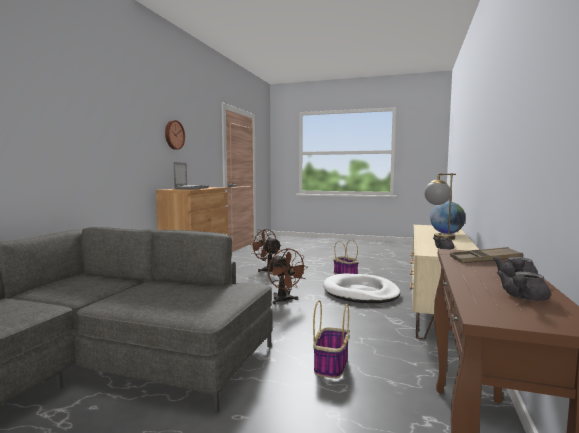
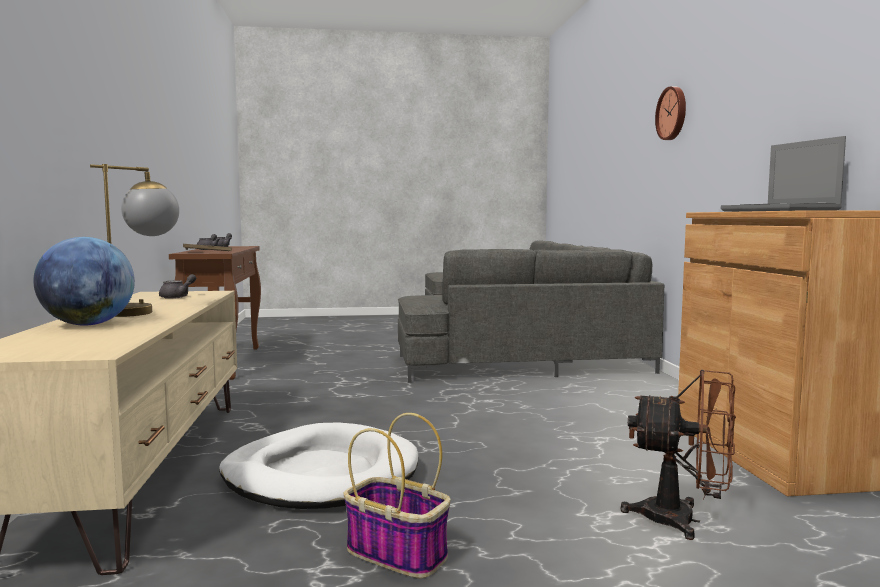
camera: 155 degrees right, 0 degrees up
wall clock [165,120,185,150] -> wall clock moved to [655,86,686,140]
brown fan [268,248,308,304] -> none
basket [313,300,349,379] -> none

